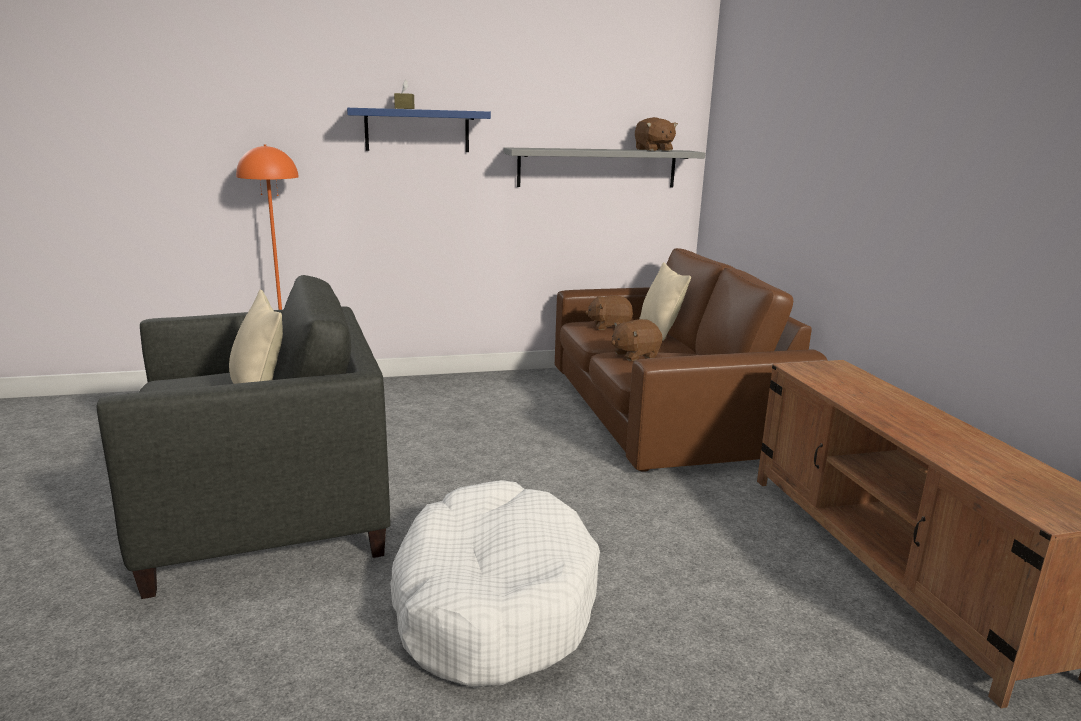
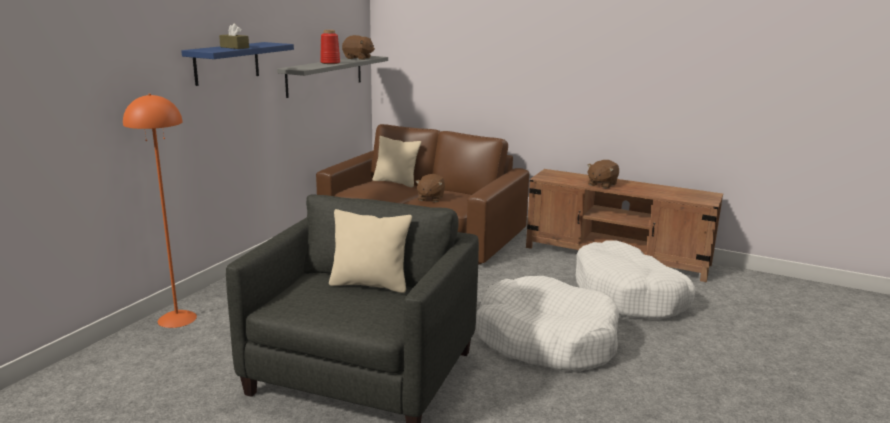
camera: 50 degrees left, 0 degrees up
brown plush toy [585,295,633,330] -> brown plush toy moved to [587,160,619,189]
none -> red vase [320,30,340,64]
none -> white dog bed [576,240,695,320]

